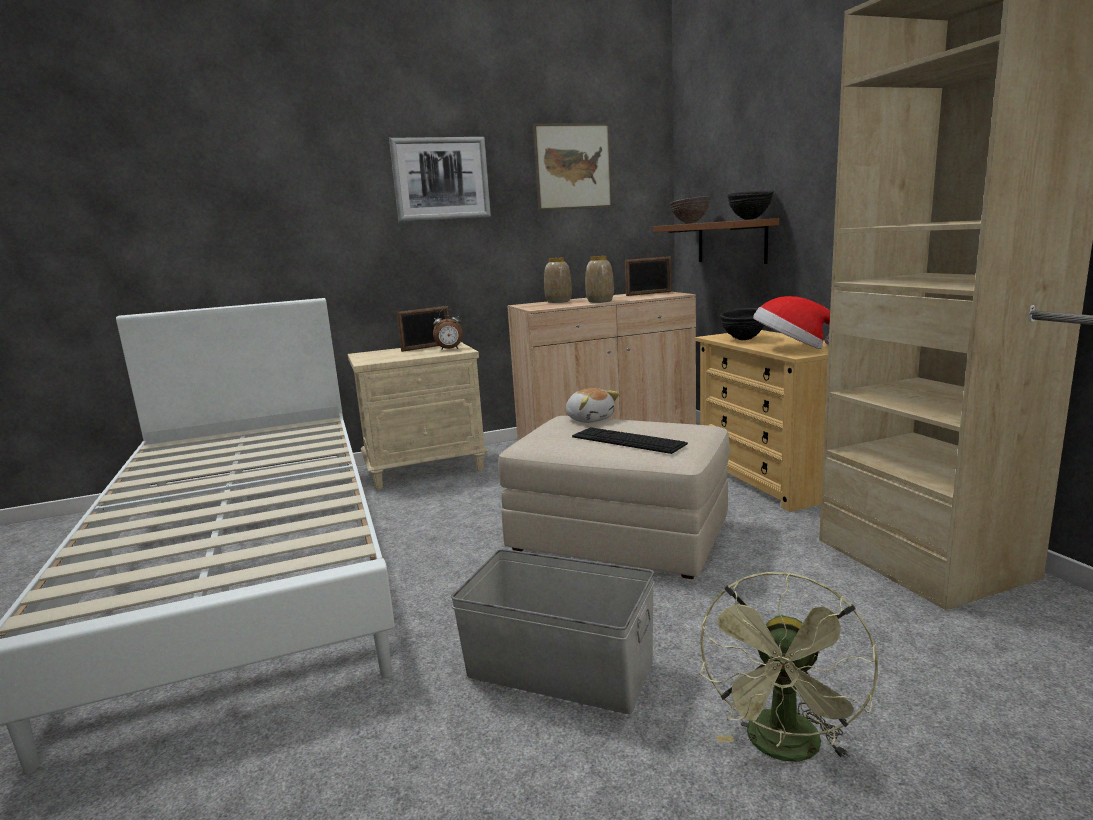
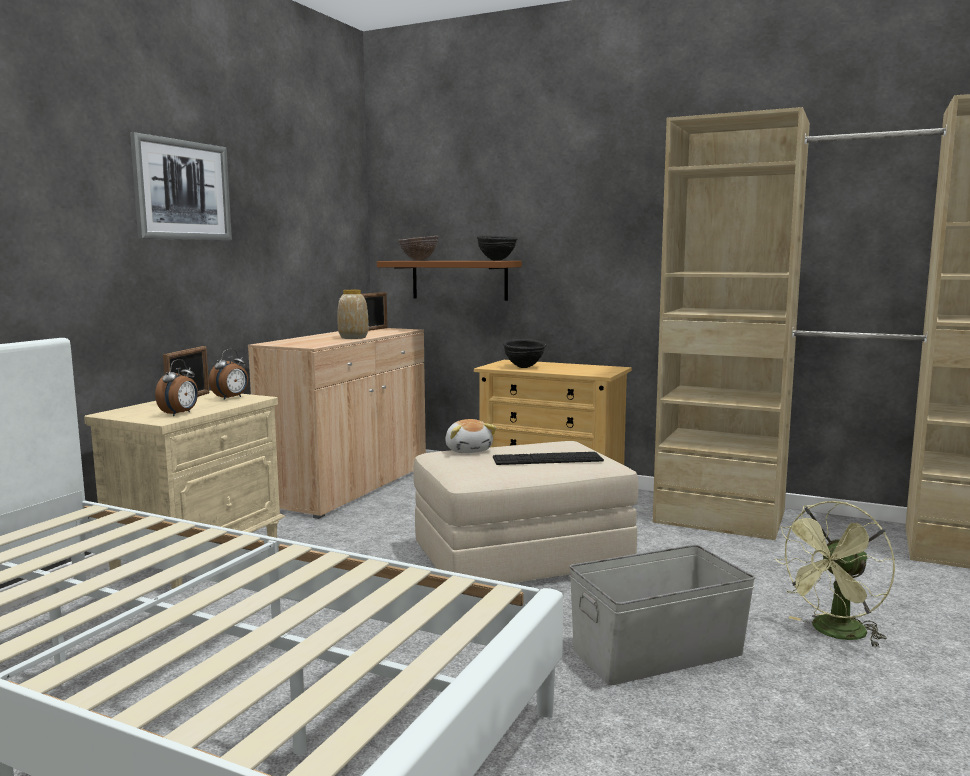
camera: 45 degrees left, 5 degrees down
picture [533,123,613,211] -> none
vase [544,258,572,303] -> none
plush toy [566,388,619,423] -> plush toy turned 60 degrees clockwise [445,419,496,453]
green fan [699,572,878,762] -> green fan turned 75 degrees clockwise [775,501,895,648]
hat [753,296,830,349] -> none
none -> alarm clock [155,359,198,416]

